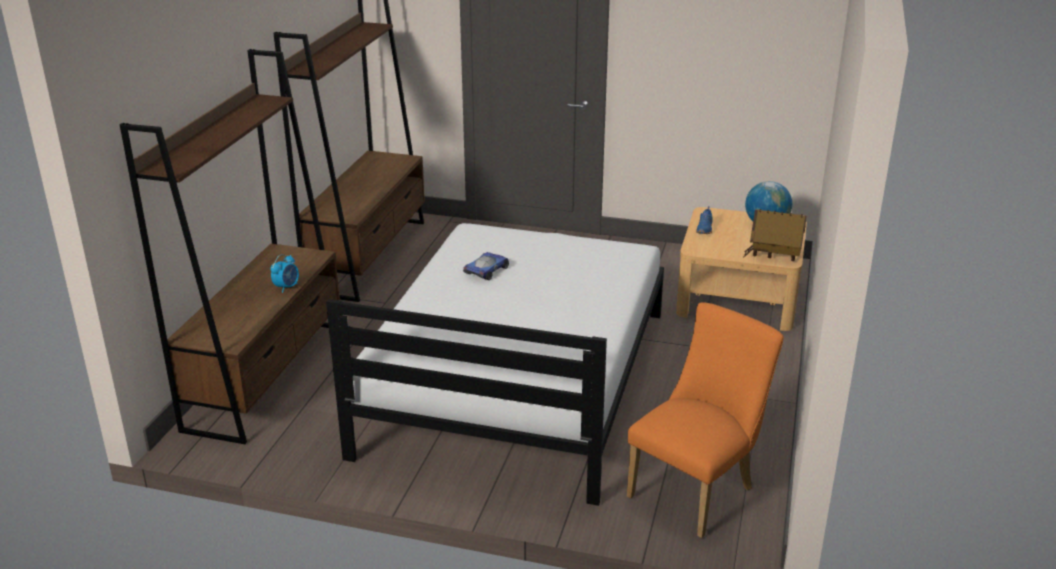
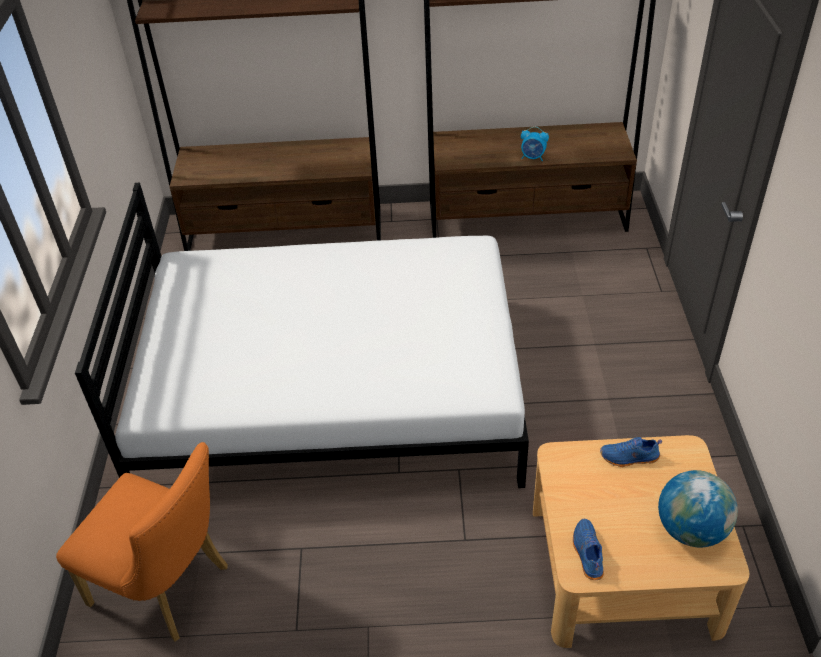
camera: 75 degrees right, 15 degrees up
alarm clock [270,255,299,293] -> alarm clock moved to [521,127,549,161]
toy car [463,252,509,280] -> none
toy house [743,209,806,261] -> blue shoe [573,519,604,580]

